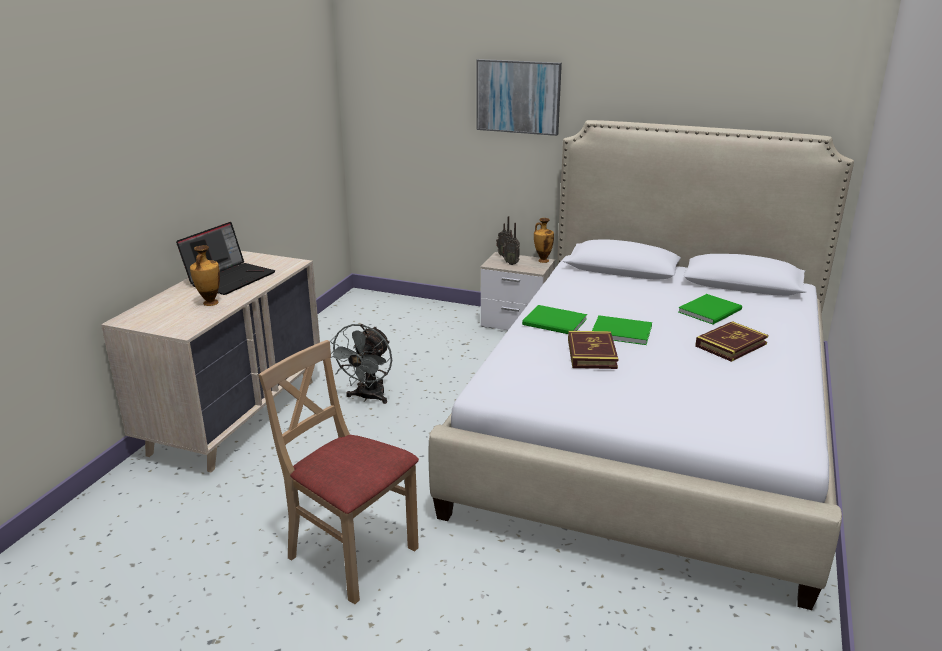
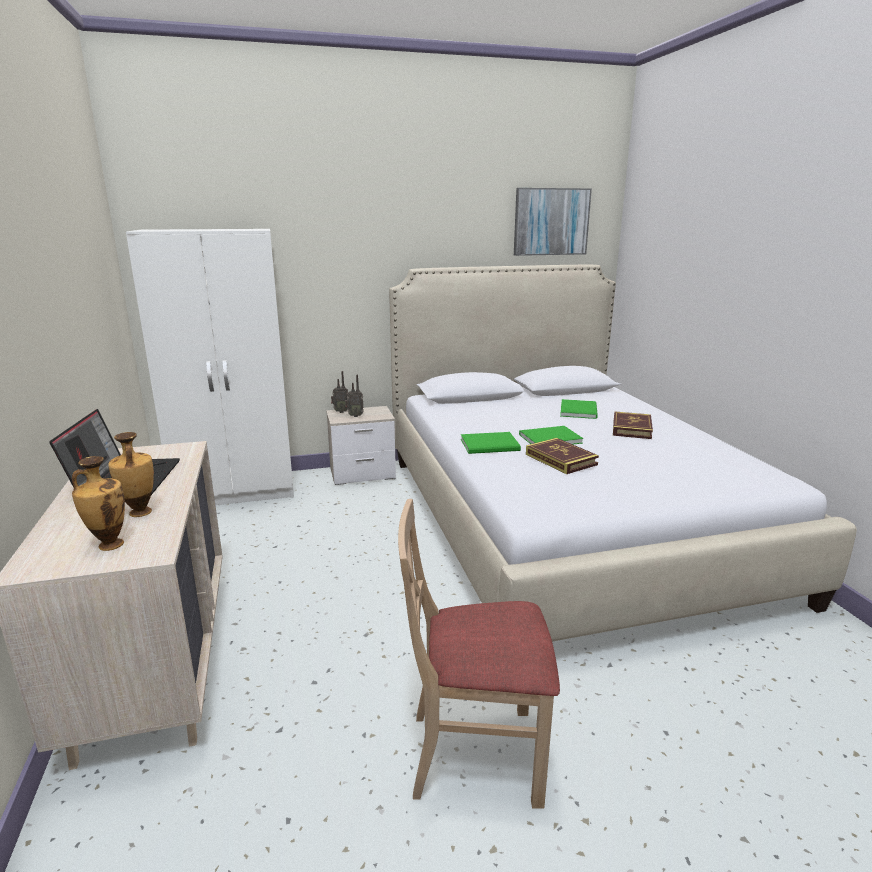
camera: 35 degrees left, 5 degrees down
grey fan [330,324,392,404] -> none
picture [476,59,562,136] -> picture moved to [514,188,592,256]
vase [534,218,554,263] -> vase moved to [72,456,125,551]
none -> white wardrobe [126,229,294,505]

